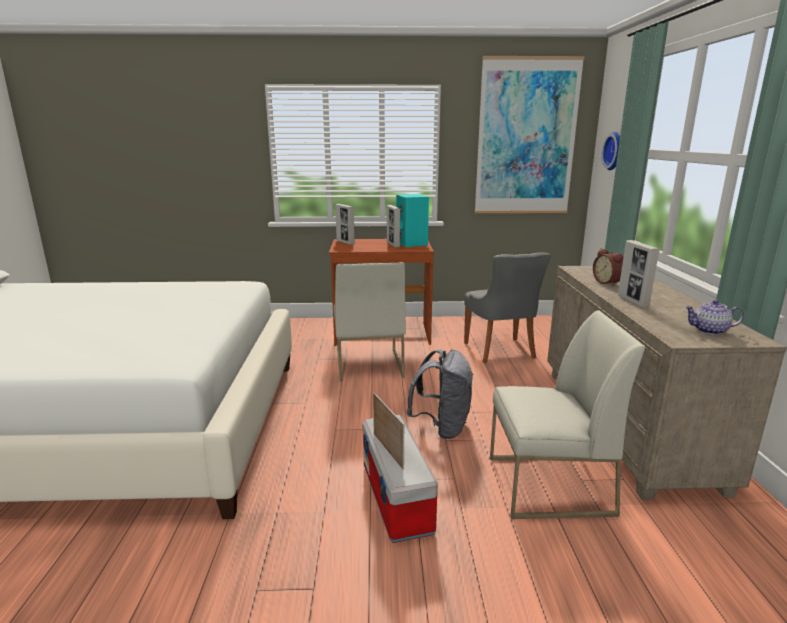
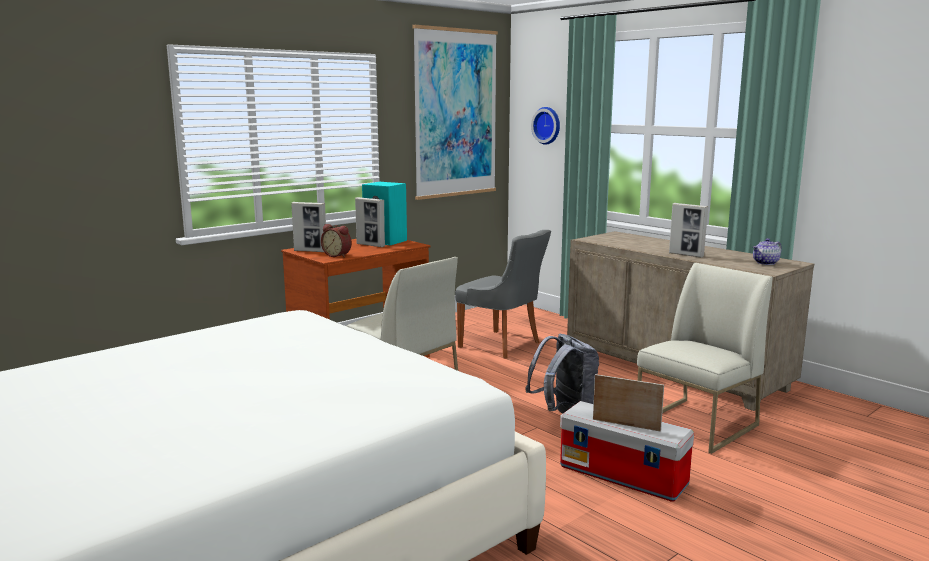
camera: 40 degrees left, 5 degrees down
alarm clock [593,248,623,286] -> alarm clock moved to [321,224,352,258]

